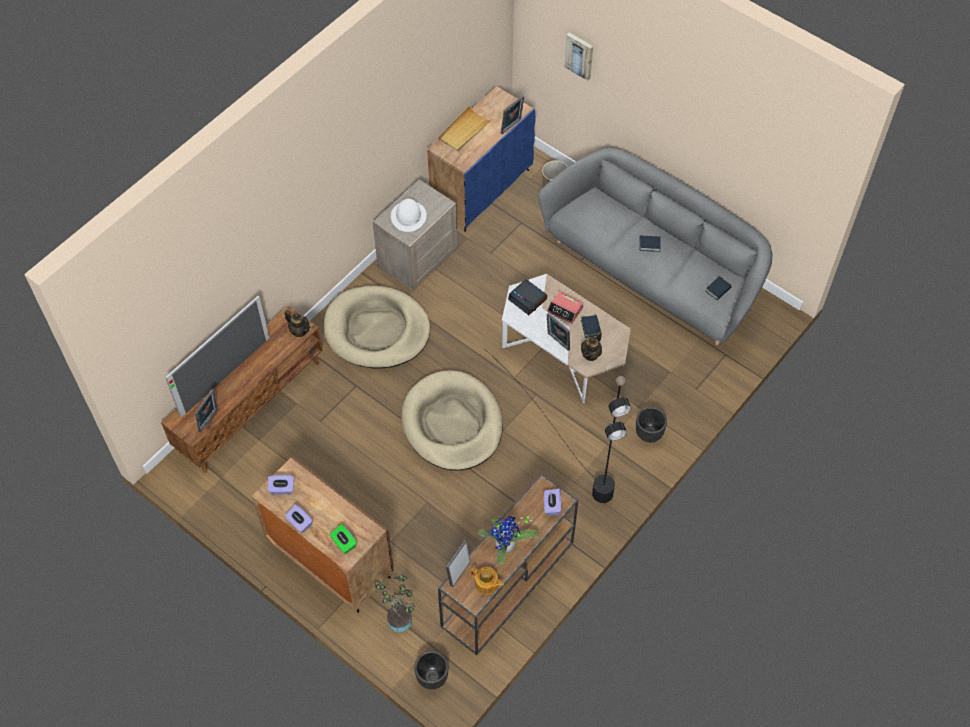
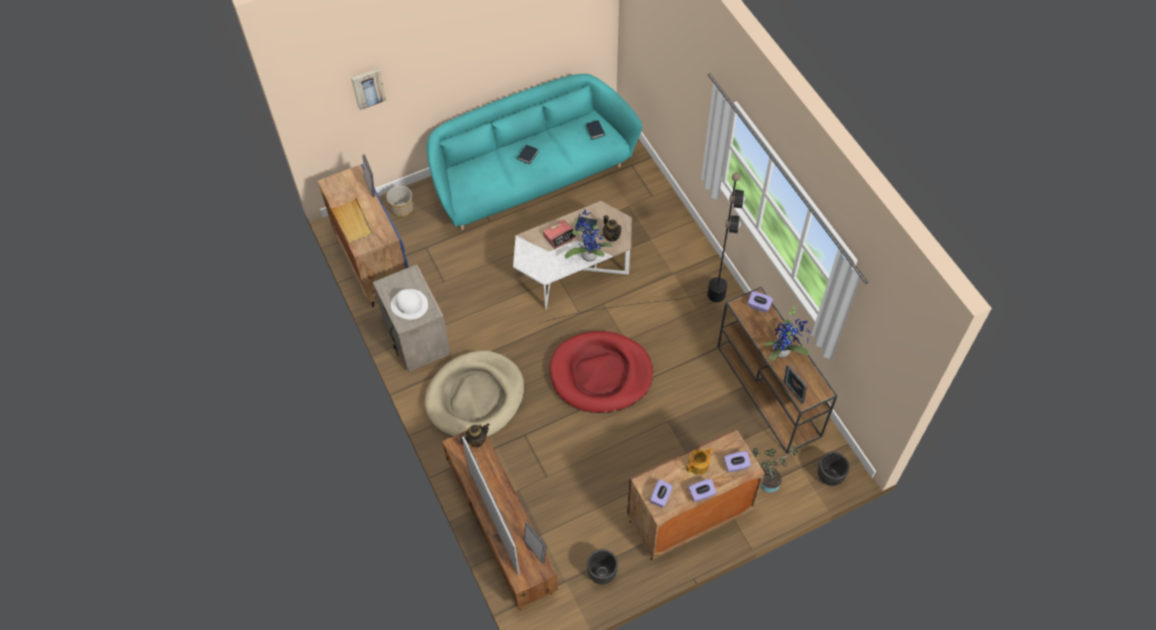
camera: 65 degrees left, 0 degrees up
green tissue box [330,524,357,554] -> purple tissue box [724,451,751,472]
beige dog bed [401,370,503,471] -> red dog bed [550,331,653,413]
teapot [471,567,504,595] -> teapot moved to [686,447,713,475]
alarm clock [508,279,547,315] -> none
grey sofa [538,148,772,345] -> turquoise sofa [427,74,642,230]
picture frame [547,313,570,351] -> potted plant [565,209,612,262]
black planter [636,407,667,442] -> black planter moved to [587,549,618,585]

